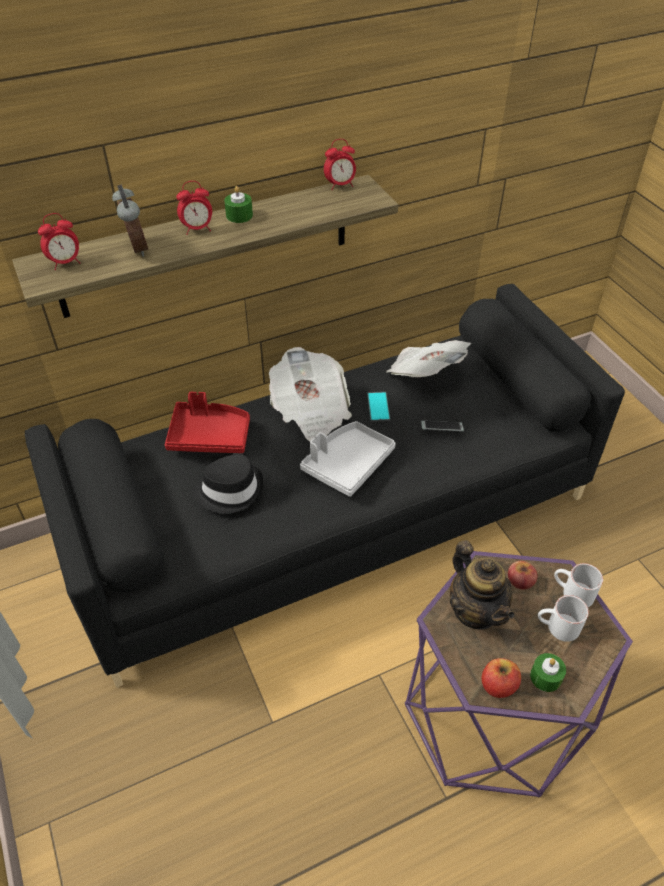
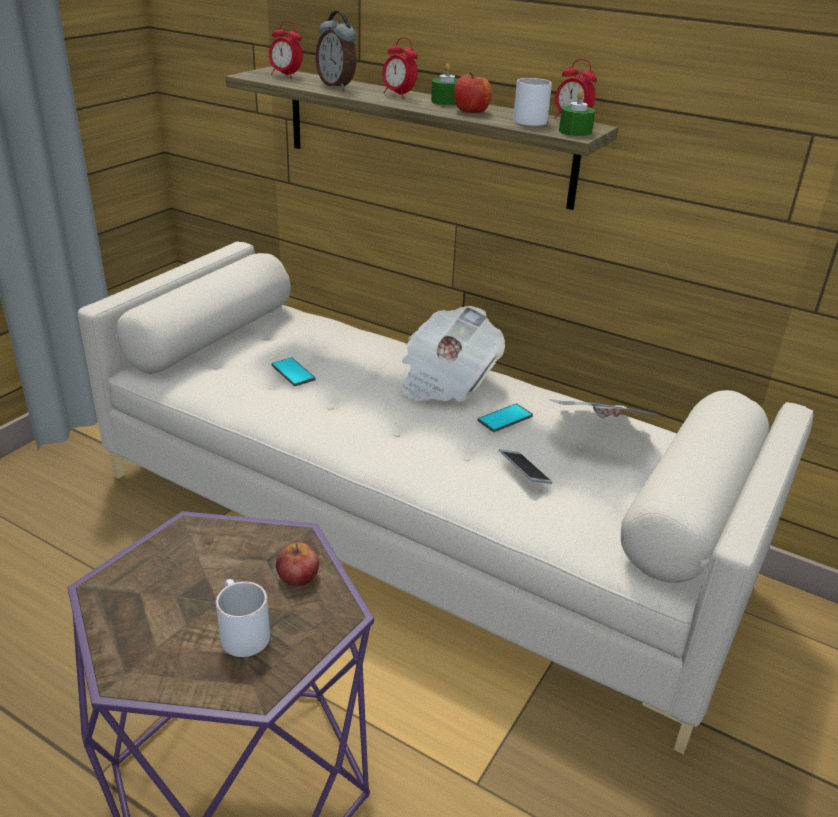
camera: 55 degrees right, 15 degrees down
black sofa [25,284,625,688] -> beige sofa [78,241,813,754]
alarm clock [112,185,148,257] -> alarm clock turned 105 degrees clockwise [316,11,357,90]
red tray [165,392,250,453] -> none
black hat [194,454,264,514] -> phone [272,358,316,386]
grey tray [300,421,396,497] -> none
teapot [449,540,515,630] -> none
apple [481,658,521,698] -> apple moved to [454,72,492,113]
green candle [530,653,566,692] -> green candle moved to [559,90,595,136]
white mug [554,563,603,607] -> white mug moved to [513,78,552,126]

